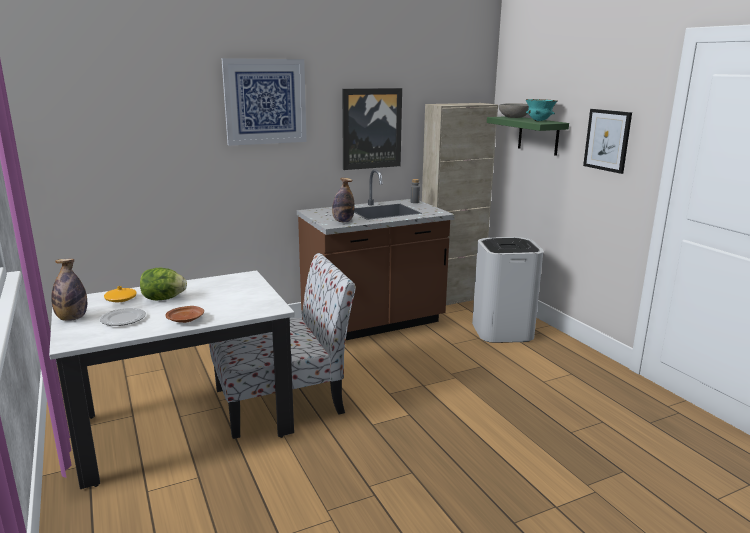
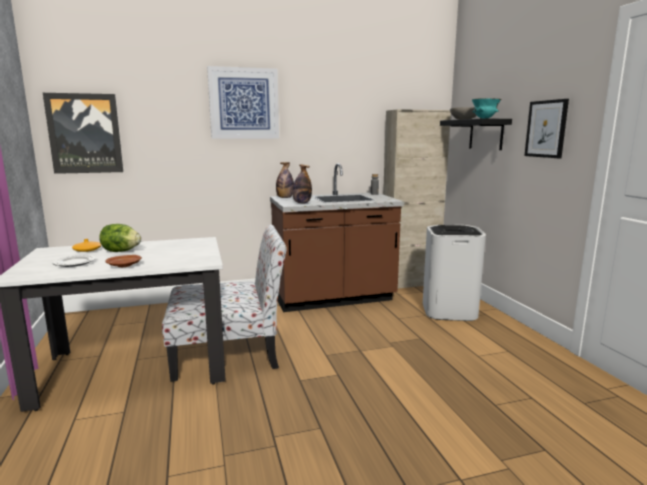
camera: 10 degrees right, 5 degrees down
bottle [51,259,87,321] -> bottle moved to [276,162,294,198]
picture [342,88,402,170] -> picture moved to [43,93,123,174]
green shelf [487,116,569,156] -> black shelf [440,118,512,150]

